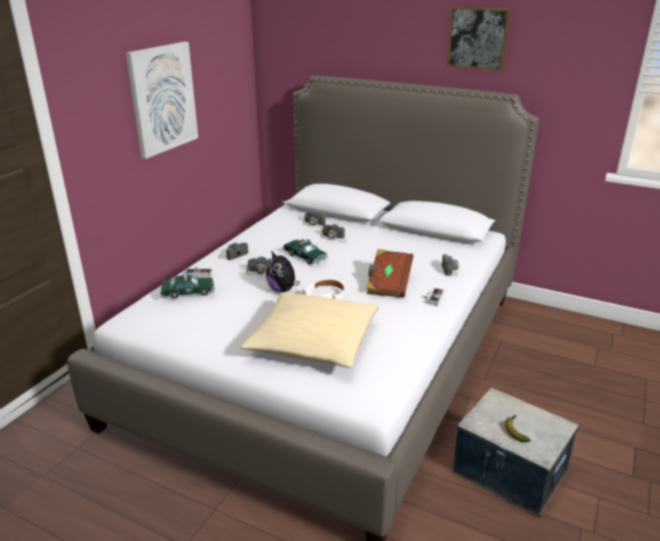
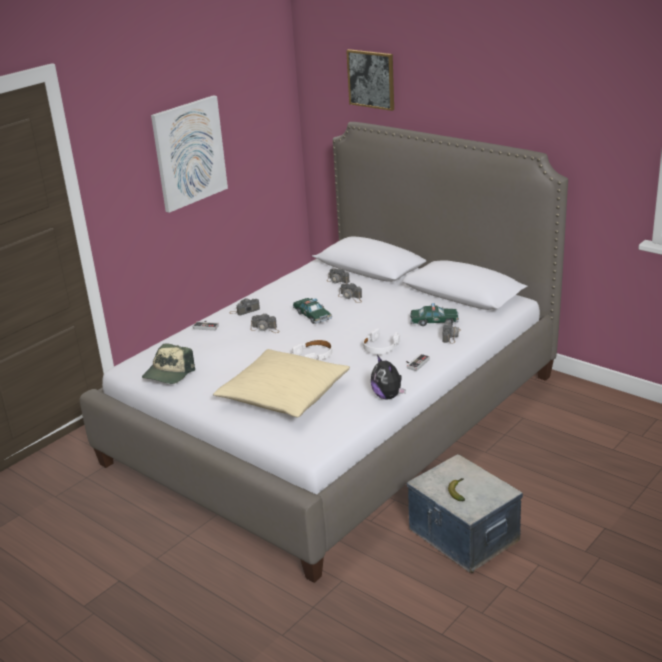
camera: 15 degrees right, 0 degrees up
toy car [160,273,215,299] -> toy car moved to [410,303,459,326]
plush toy [266,250,300,292] -> plush toy moved to [371,355,405,400]
brown book [366,249,413,298] -> white headphones [363,328,400,354]
picture [447,6,511,71] -> picture moved to [346,49,394,111]
none -> cap [142,343,195,384]

